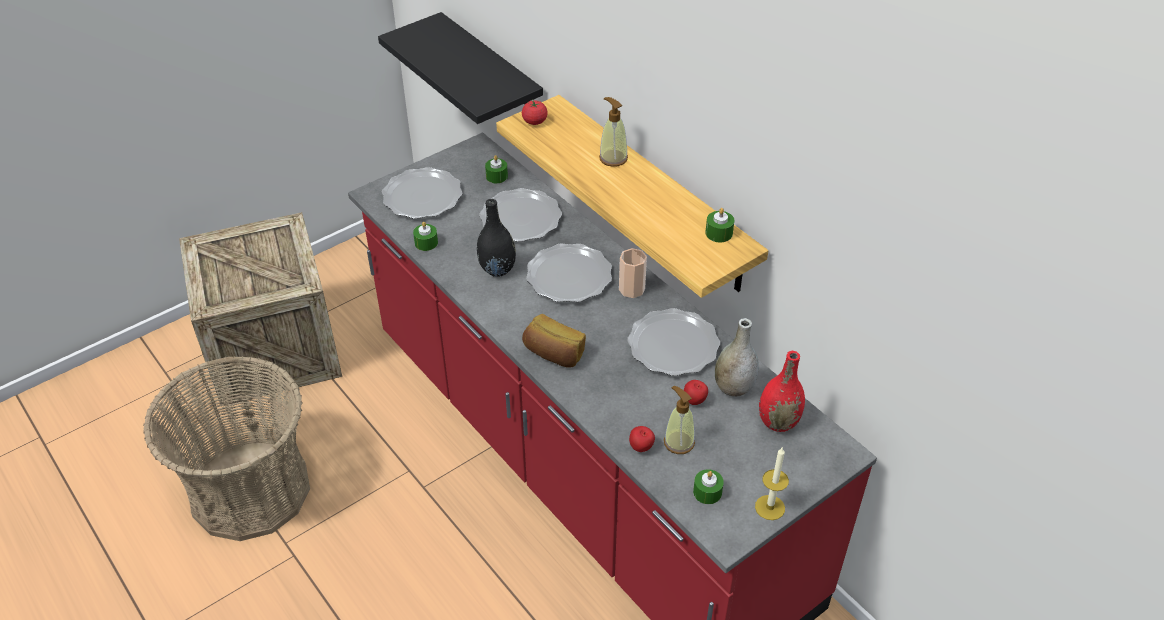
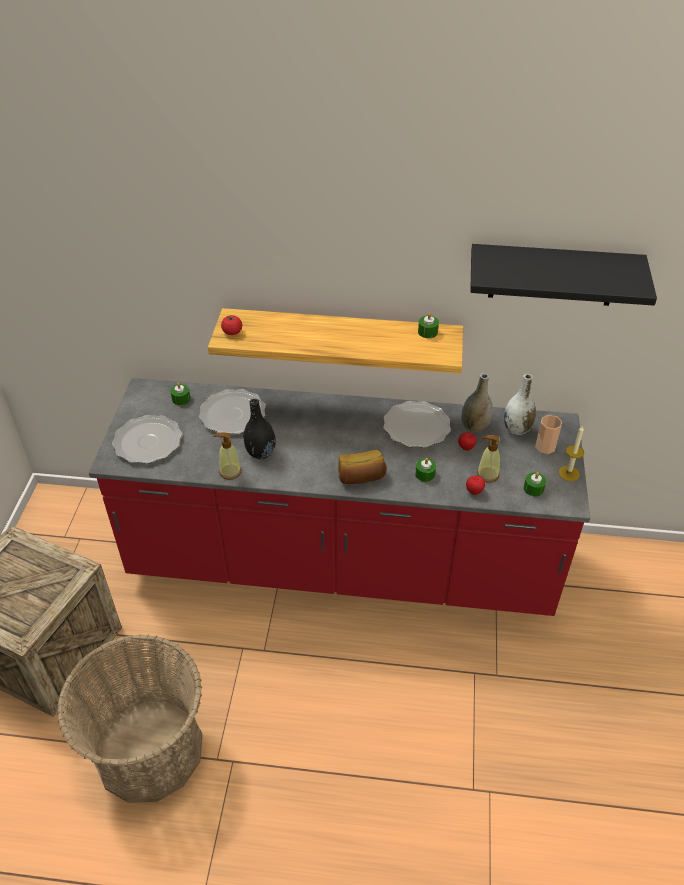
camera: 45 degrees left, 0 degrees up
black shelf [378,12,543,124] -> black shelf moved to [470,244,657,306]
green candle [413,222,438,251] -> green candle moved to [415,458,436,482]
plate [526,244,612,302] -> none
soap dispenser [599,97,628,167] -> soap dispenser moved to [213,433,241,480]
cup [619,248,647,298] -> cup moved to [535,415,562,454]
red vase [759,351,805,432] -> white vase [504,374,536,435]

